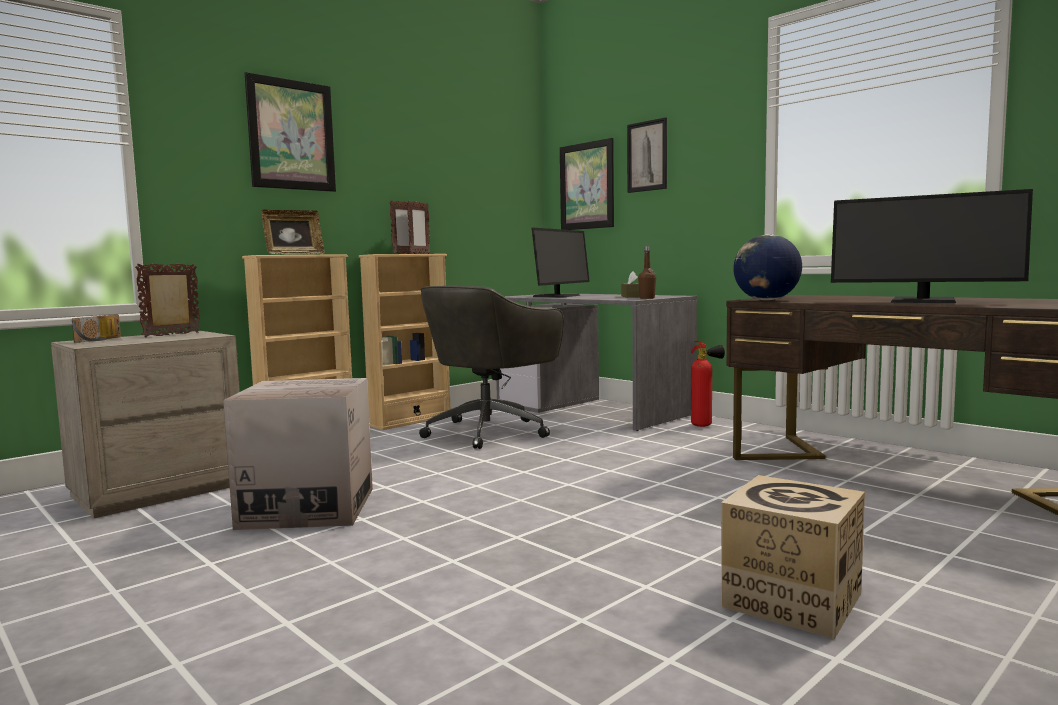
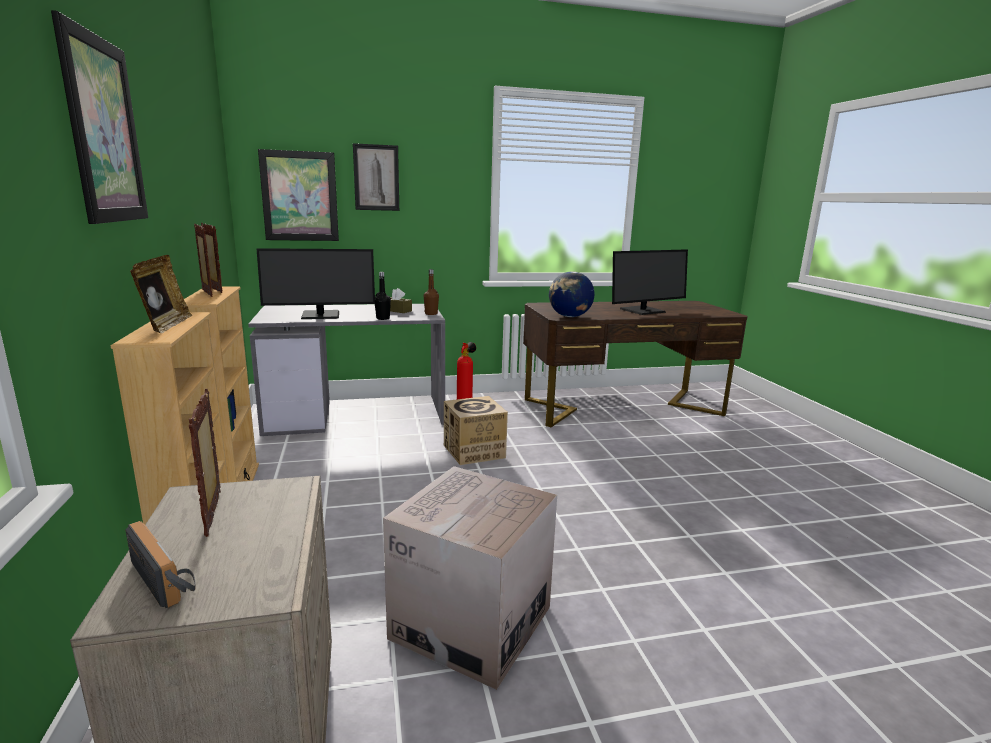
camera: 60 degrees left, 10 degrees up
grey office chair [419,286,564,449] -> none
monitor [532,228,590,297] -> monitor turned 105 degrees clockwise [256,248,375,319]
cardboard box [721,475,865,639] -> cardboard box moved to [444,396,508,465]
none -> black bottle [374,272,391,320]

